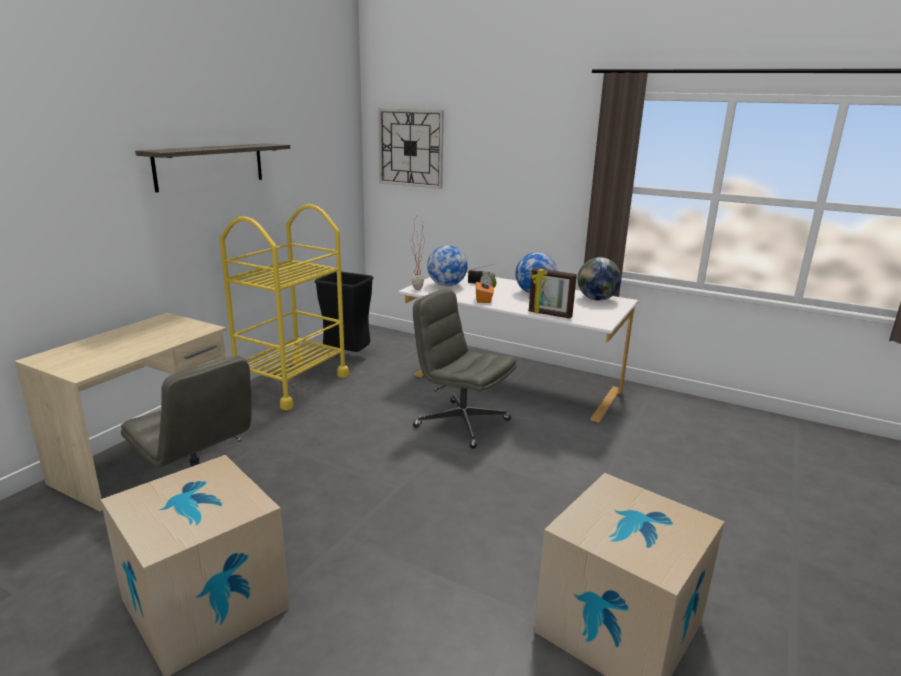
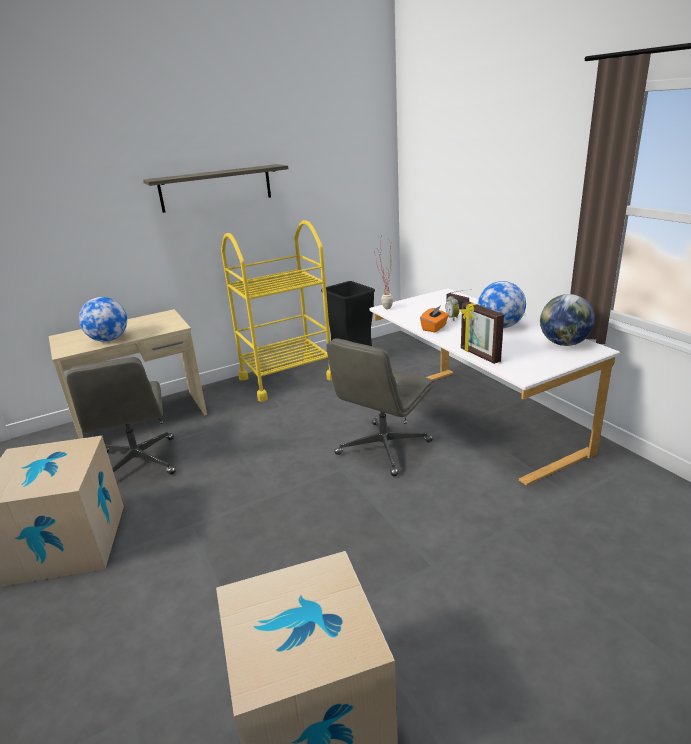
camera: 35 degrees right, 5 degrees up
wall clock [378,108,444,189] -> none
grey office chair [413,289,517,449] -> grey office chair turned 120 degrees counterclockwise [327,338,433,477]
globe [427,245,468,286] -> globe moved to [79,297,127,342]

